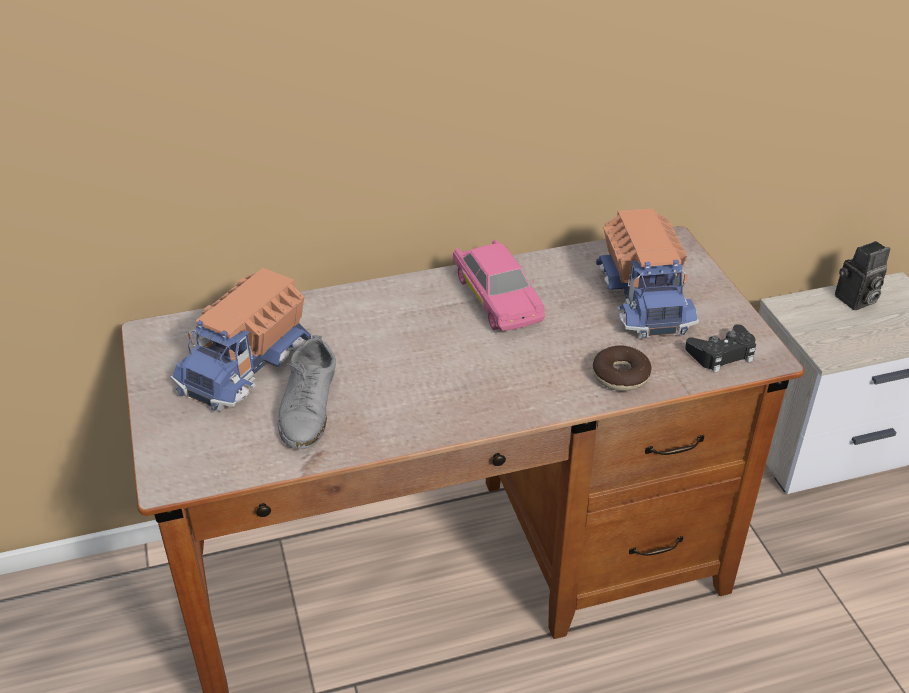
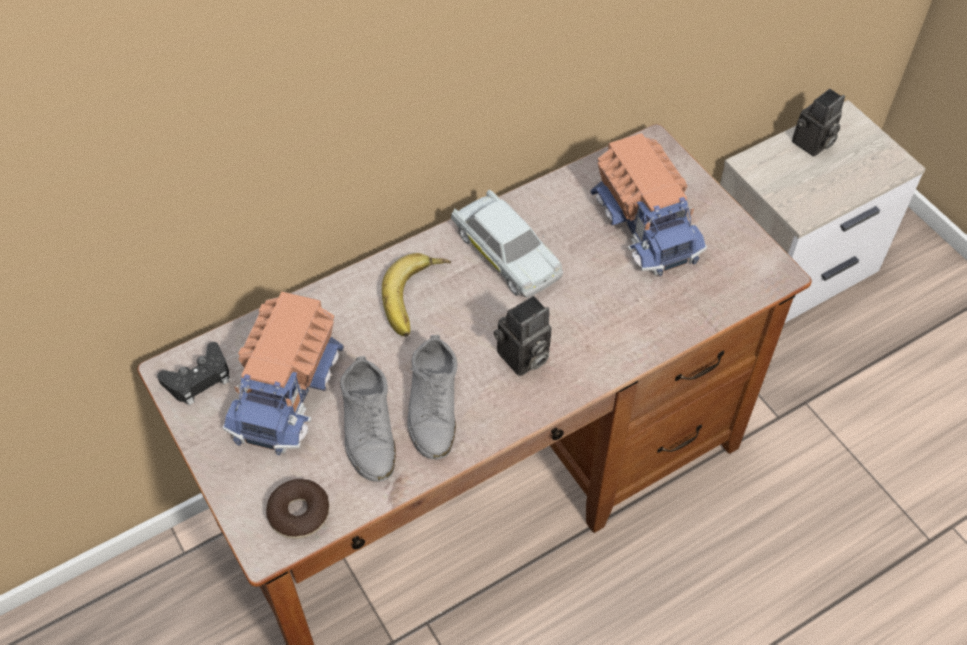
camera: 15 degrees left, 15 degrees up
pink toy car [453,239,545,331] -> white toy car [451,190,563,298]
donut [592,346,652,391] -> donut moved to [266,479,329,539]
black game controller [685,324,756,373] -> black game controller moved to [157,342,229,405]
none -> banana [382,253,451,336]
none -> grey shoe [408,335,457,459]
none -> camera [494,296,552,376]

